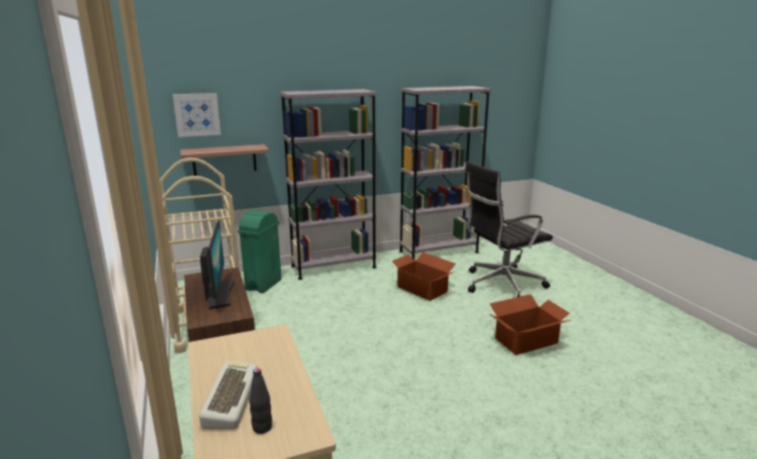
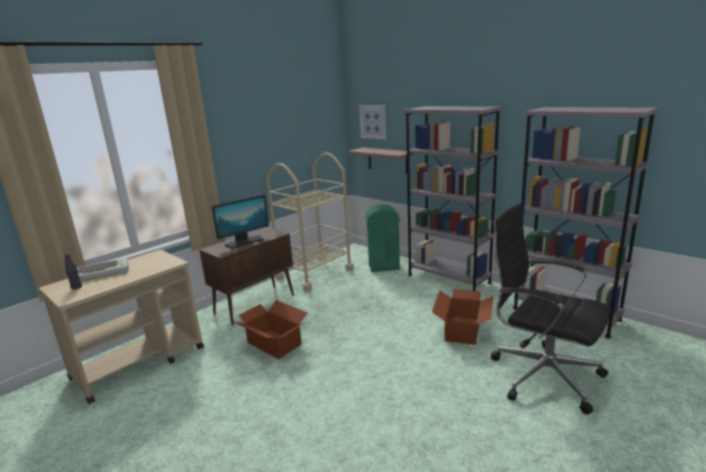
camera: 65 degrees right, 0 degrees up
cardboard box [490,294,571,355] -> cardboard box moved to [234,300,308,359]

